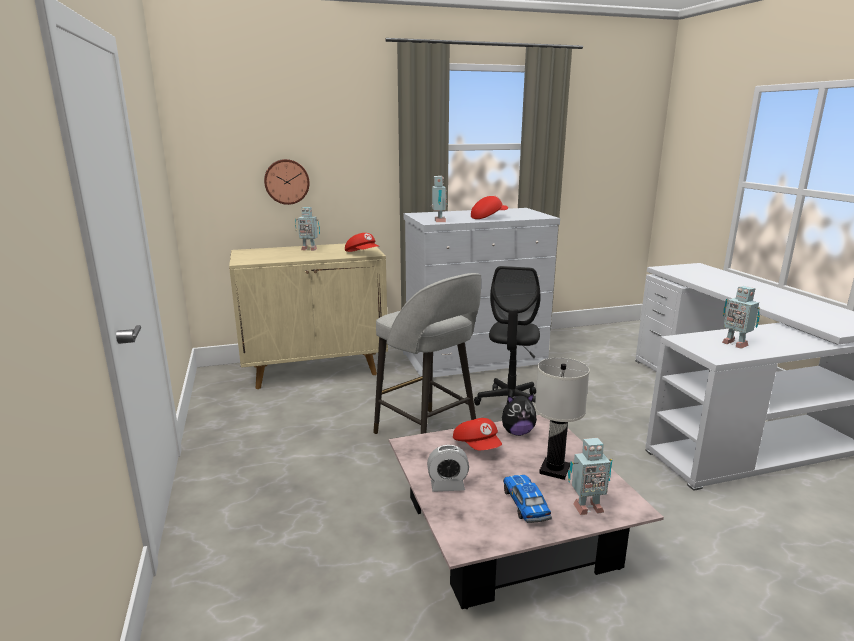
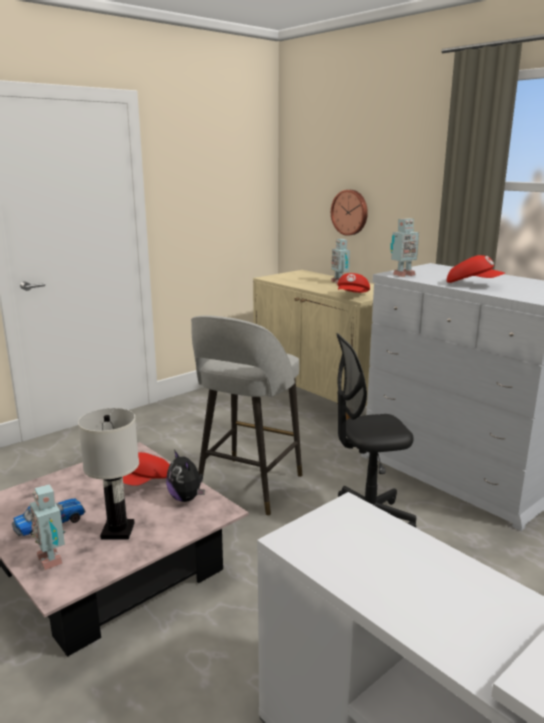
camera: 65 degrees right, 0 degrees up
alarm clock [427,445,469,492] -> none
toy robot [722,286,760,349] -> none

